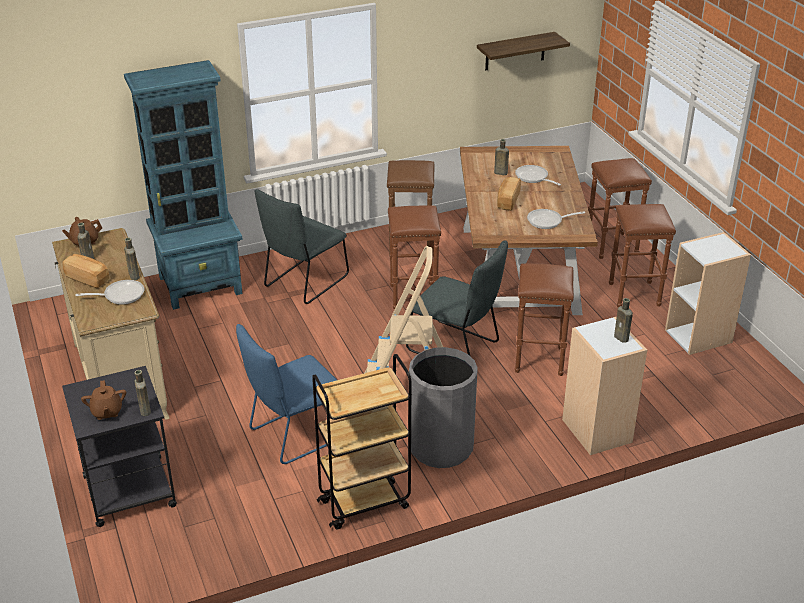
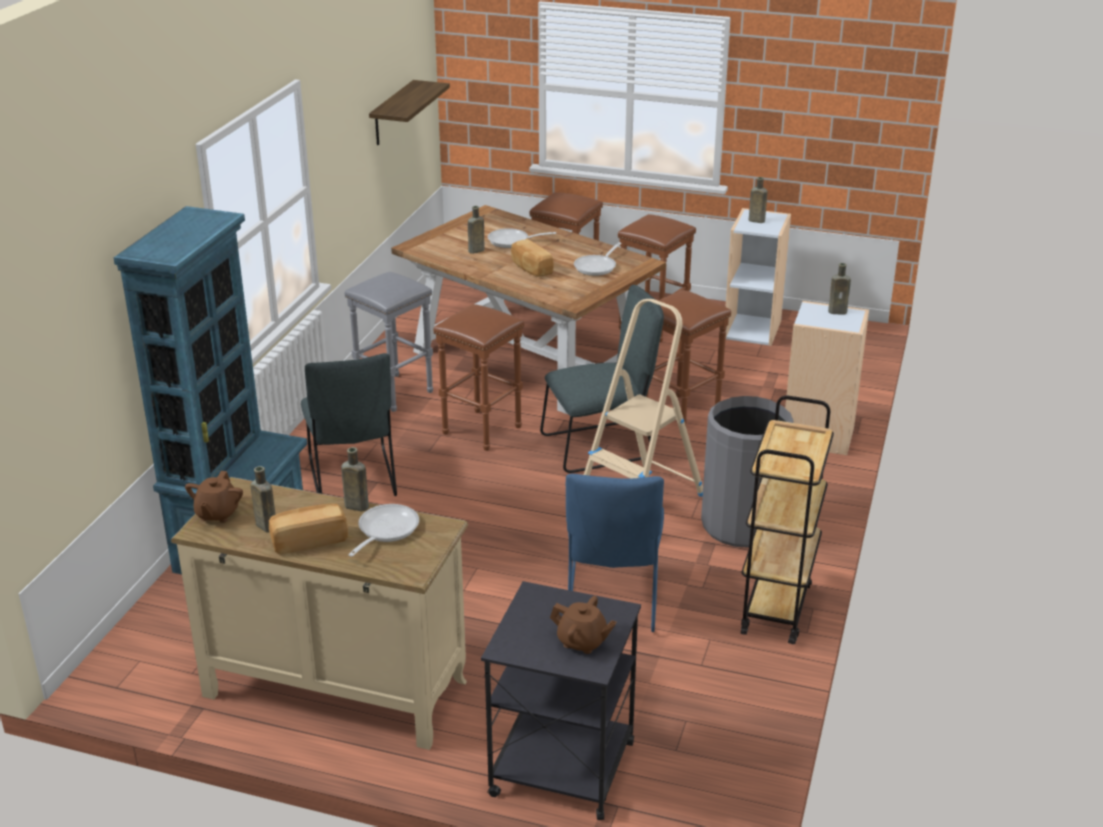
camera: 50 degrees left, 5 degrees down
brown bottle [134,370,151,416] -> brown bottle moved to [749,177,768,223]
brown stool [387,160,434,256] -> grey stool [345,272,433,412]

